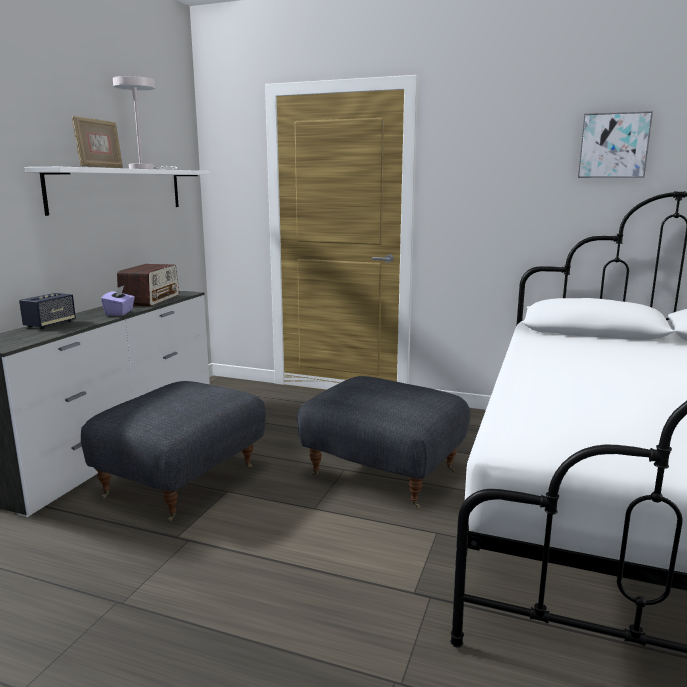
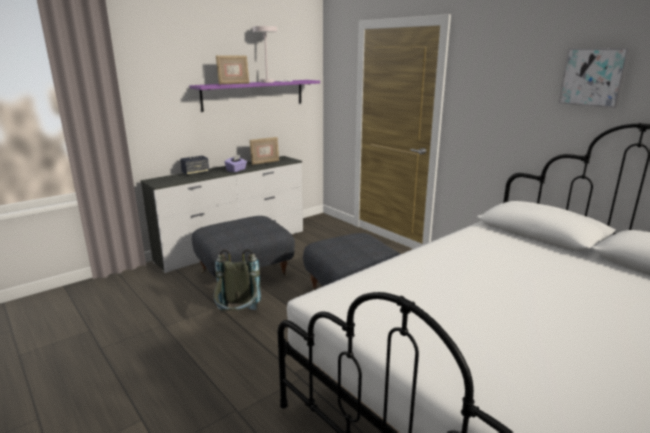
camera: 30 degrees right, 5 degrees up
white shelf [24,167,211,216] -> purple shelf [190,80,320,112]
radio [117,264,179,306] -> picture frame [250,137,279,165]
none -> grey backpack [214,249,261,311]

